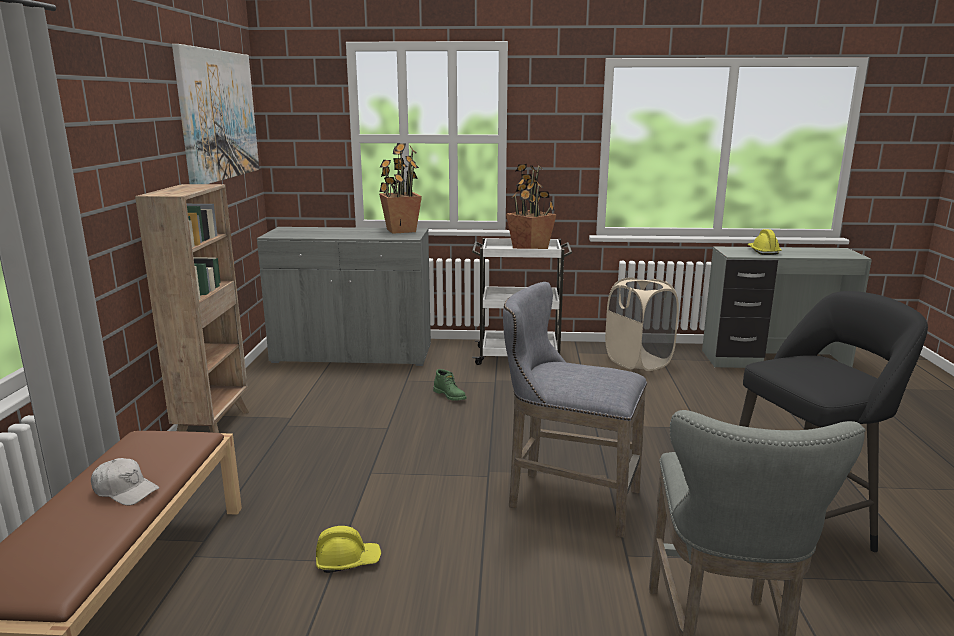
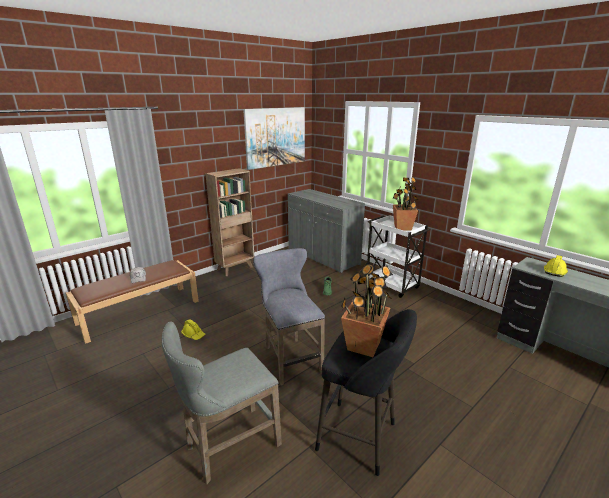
camera: 45 degrees right, 5 degrees up
potted plant [379,143,422,234] -> potted plant moved to [341,263,393,357]
beige laundry basket [605,277,679,371] -> none

